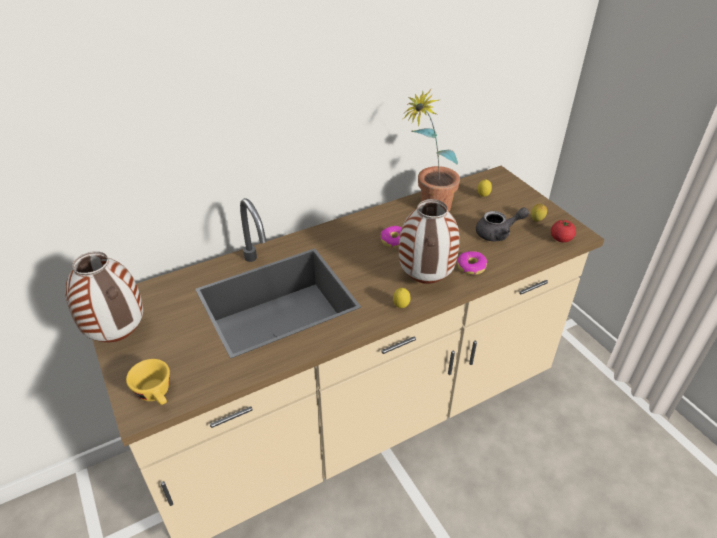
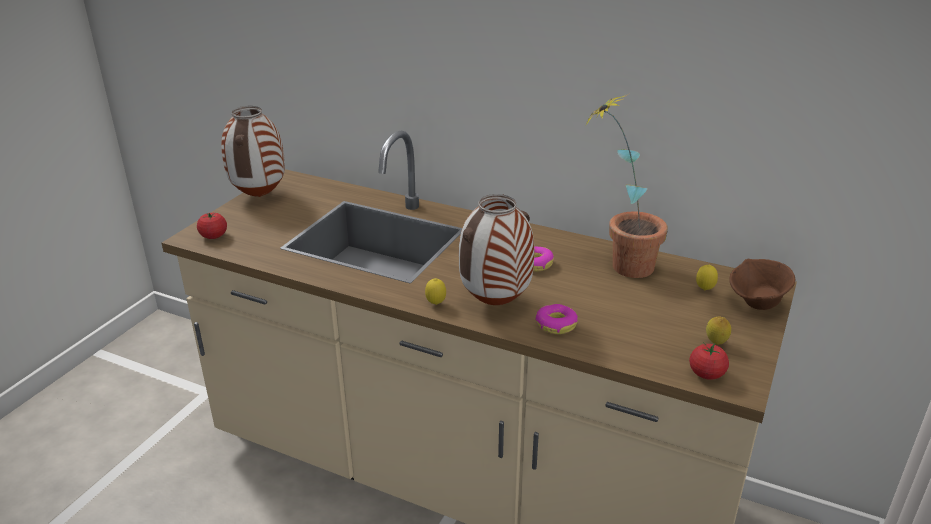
camera: 55 degrees right, 10 degrees down
yellow cup [126,359,170,405] -> tomato [197,213,227,239]
grey teapot [476,207,529,241] -> none
none -> brown bowl [729,259,795,310]

